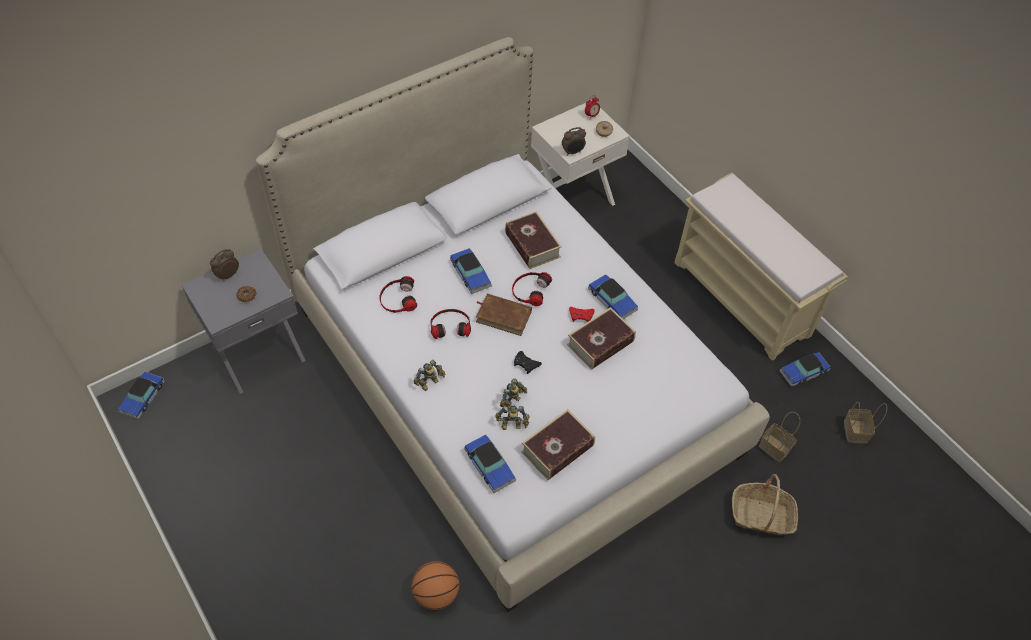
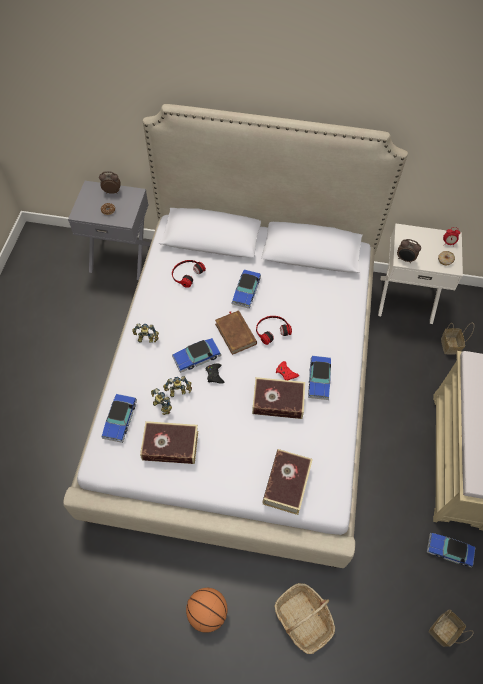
camera: 45 degrees right, 5 degrees up
toy car [118,372,165,420] -> toy car moved to [172,338,221,373]
basketball [411,561,459,610] -> basketball moved to [186,588,227,633]
headphones [431,309,471,339] -> none
book [505,211,562,269] -> book moved to [262,449,313,515]
basket [759,412,800,462] -> basket moved to [441,323,474,355]

